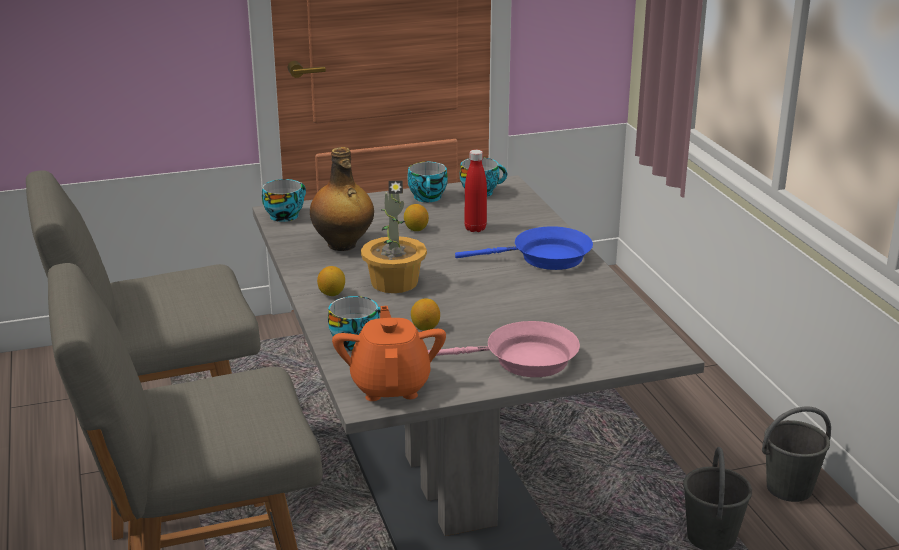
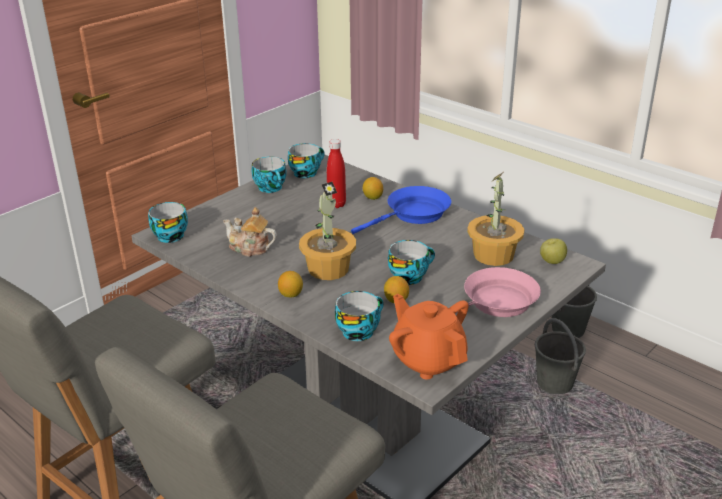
camera: 30 degrees left, 5 degrees up
bottle [310,147,374,251] -> teapot [223,207,277,257]
lemon [404,204,429,231] -> lemon moved to [363,177,383,200]
none -> cup [388,240,435,285]
none -> potted plant [467,172,524,266]
none -> apple [540,238,567,264]

